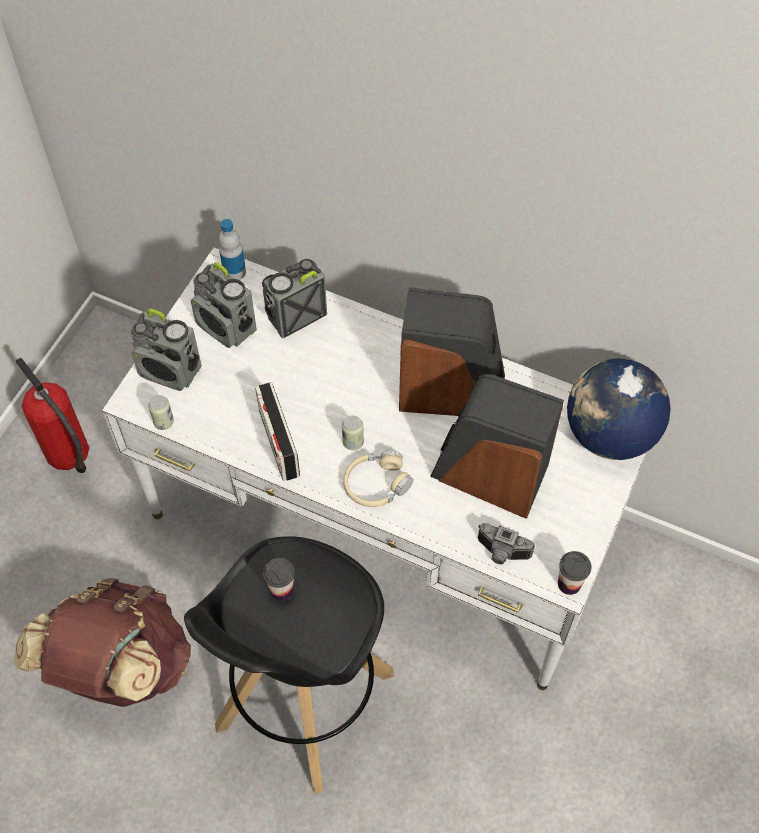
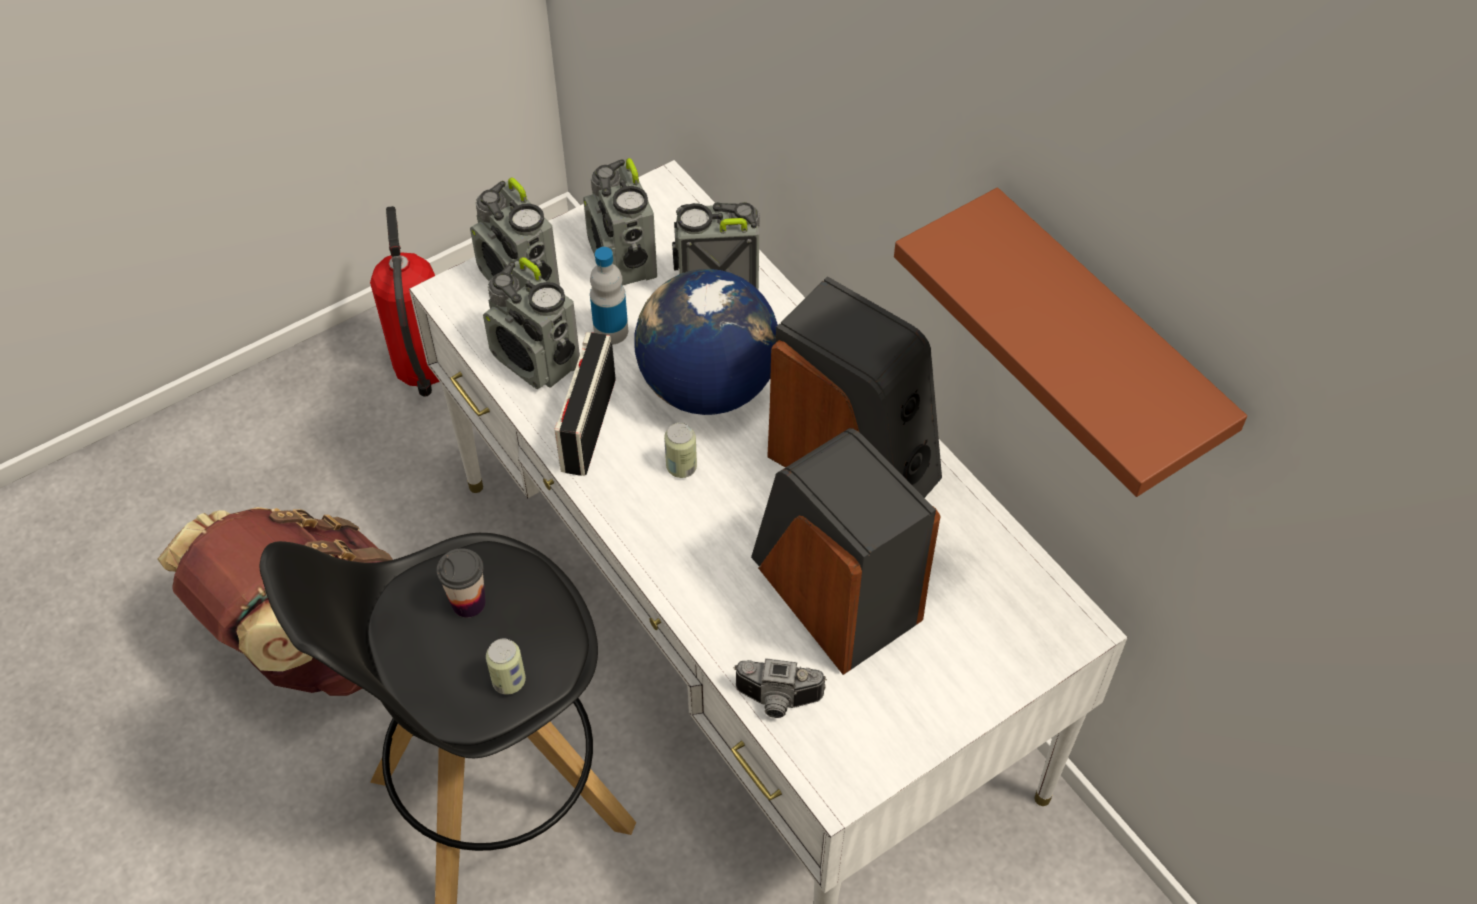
camera: 30 degrees right, 5 degrees down
can [148,395,174,430] -> can moved to [486,638,526,695]
bottle [219,219,246,280] -> bottle moved to [590,247,628,345]
beige headphones [343,450,414,507] -> none
camera [478,523,535,564] -> camera turned 45 degrees counterclockwise [733,658,827,718]
cup [558,551,592,595] -> none
globe [567,359,670,460] -> globe moved to [634,269,778,415]
none -> radio [483,257,580,389]
none -> brown shelf [894,188,1247,497]

